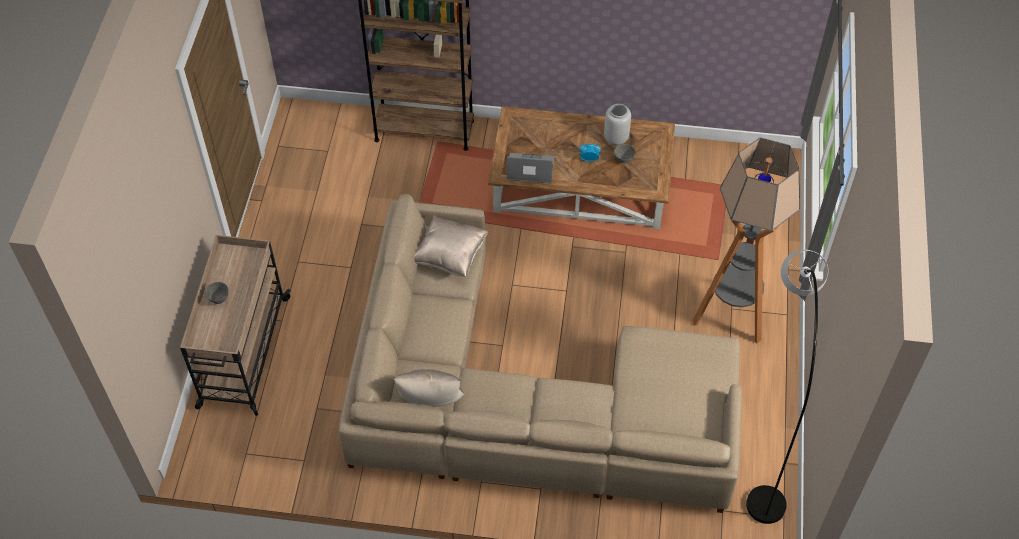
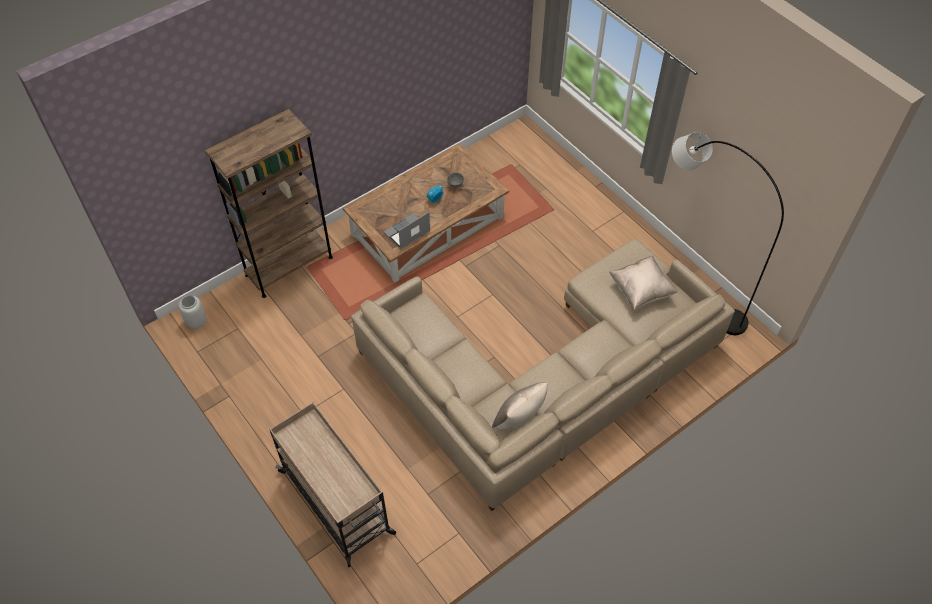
camera: 45 degrees left, 0 degrees up
grey bowl [205,282,229,304] -> none
beige pillow [414,214,489,277] -> beige pillow moved to [609,256,678,310]
grey vase [604,104,631,145] -> grey vase moved to [179,295,206,329]
floor lamp [693,138,800,344] -> none

